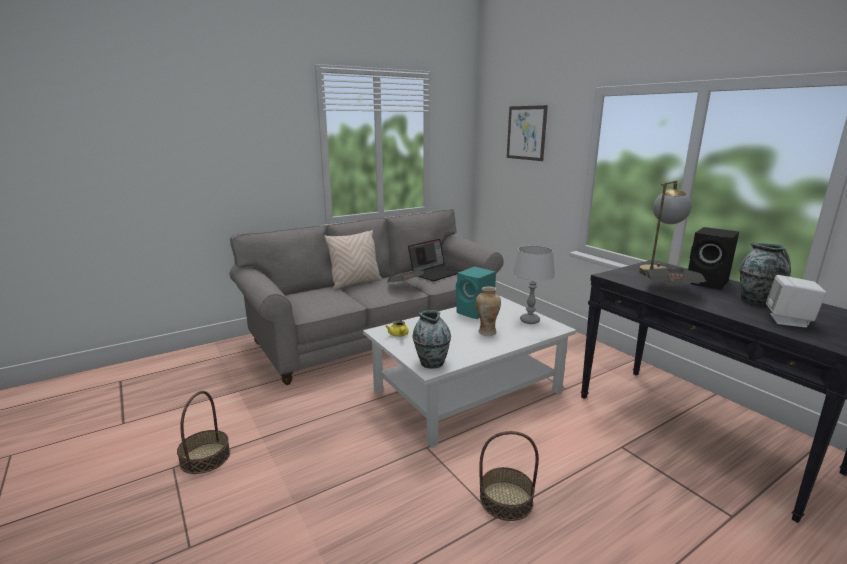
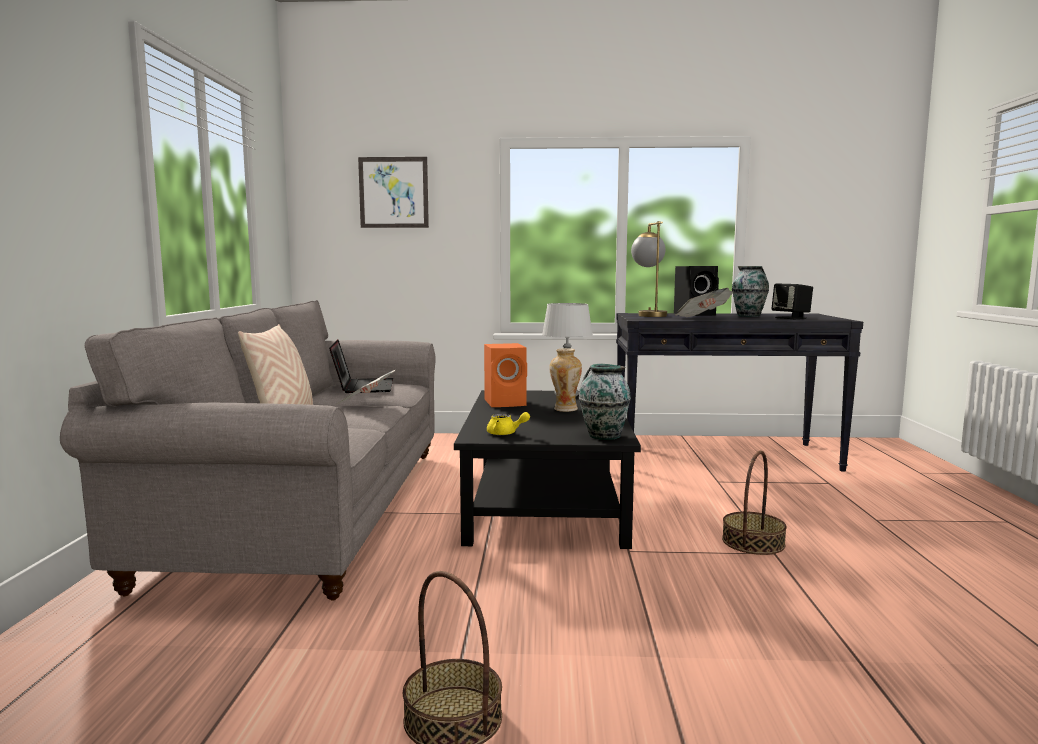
camera: 55 degrees left, 10 degrees down
white coffee table [363,296,576,447] -> black coffee table [454,390,641,549]
turquoise speaker [456,267,496,319] -> orange speaker [484,343,527,407]
white speaker [766,275,826,328] -> black speaker [771,283,813,319]

